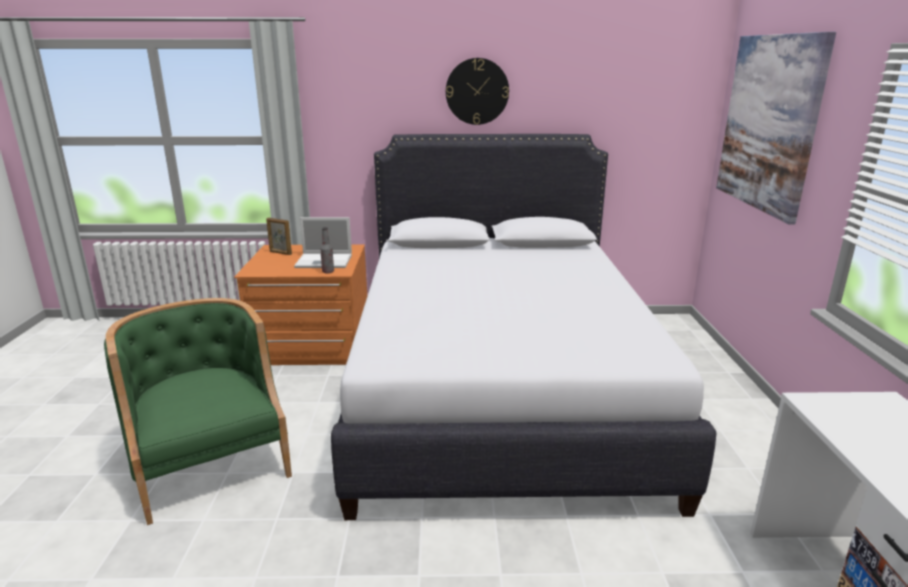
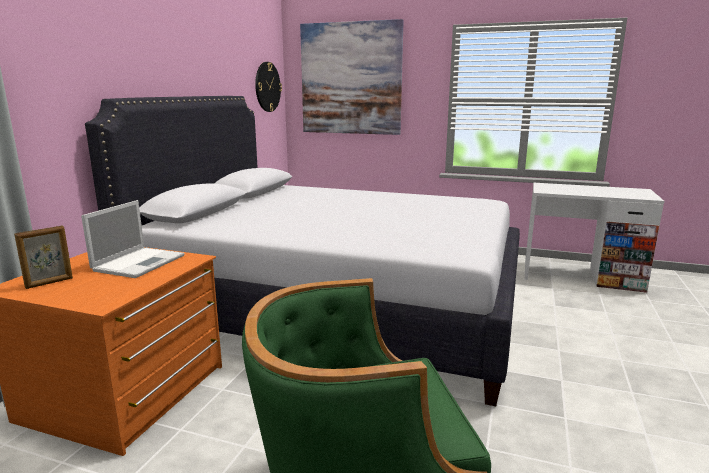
camera: 70 degrees left, 5 degrees down
bottle [320,227,334,274] -> none
wall clock [446,58,509,125] -> wall clock moved to [255,62,282,112]

